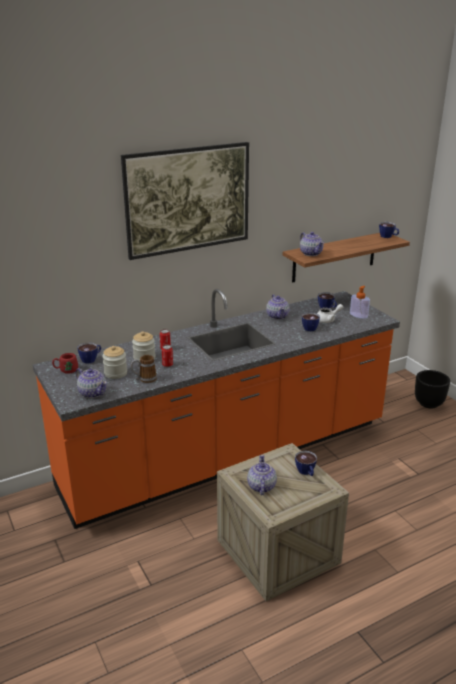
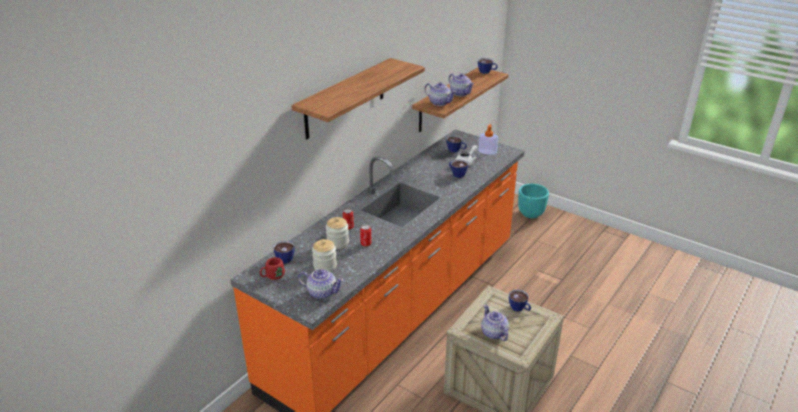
camera: 25 degrees left, 5 degrees up
picture [121,142,249,260] -> shelf [291,58,425,139]
mug [131,355,157,383] -> none
teapot [266,294,289,320] -> teapot moved to [448,73,474,96]
black planter [415,370,450,409] -> turquoise planter [518,184,549,218]

